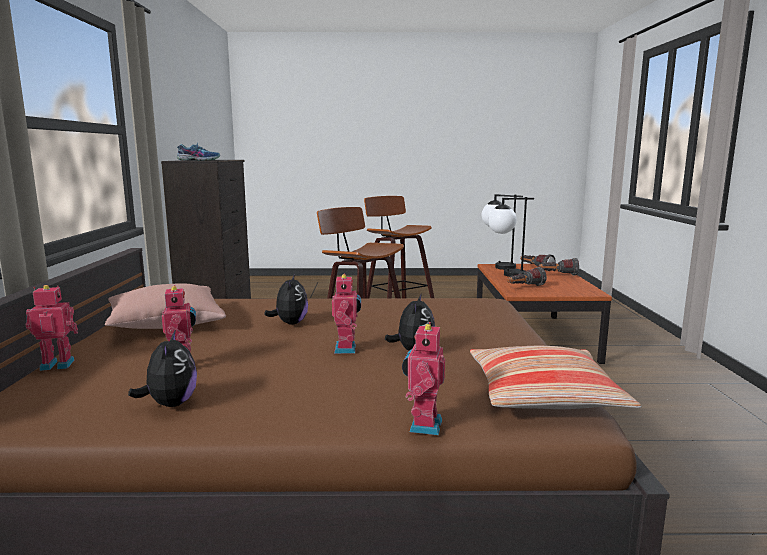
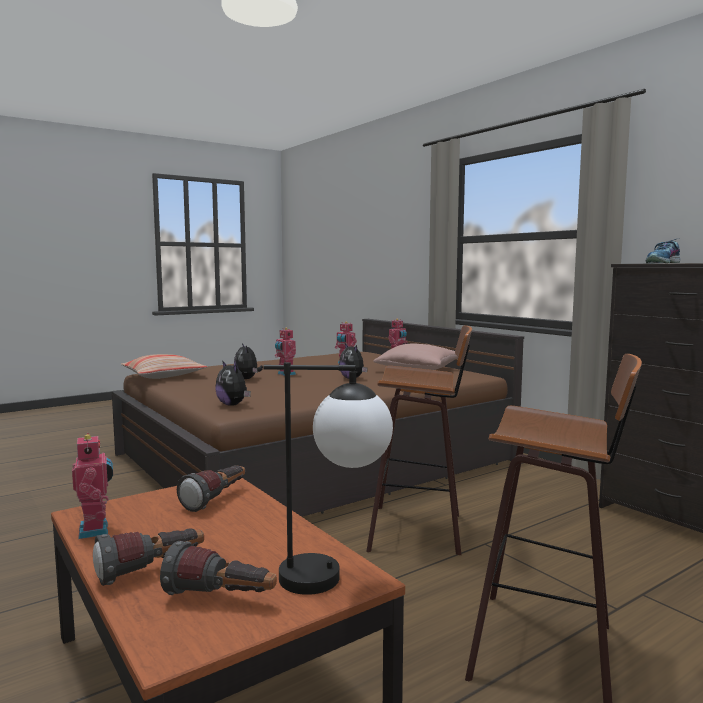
camera: 145 degrees right, 5 degrees down
plush toy [128,329,197,407] -> plush toy moved to [215,361,251,406]
toy robot [402,322,445,435] -> toy robot moved to [72,433,113,539]
table lamp [488,197,534,277] -> none

